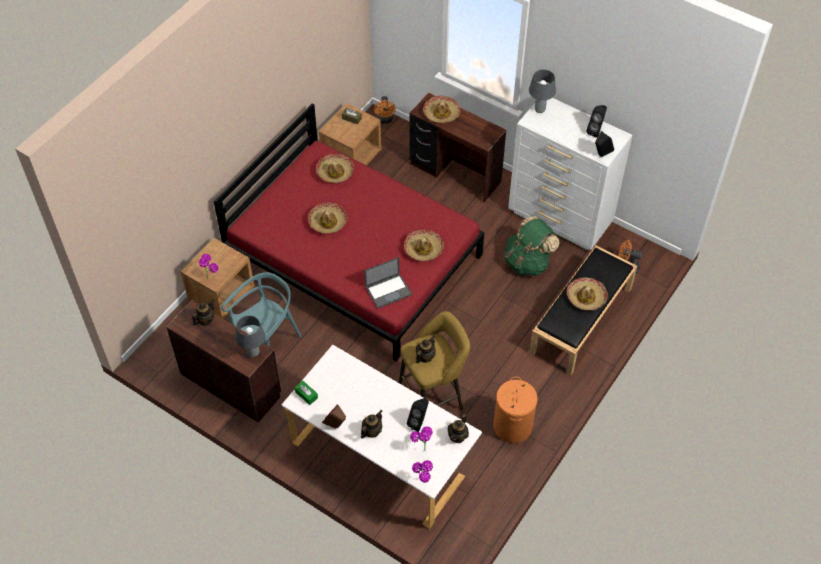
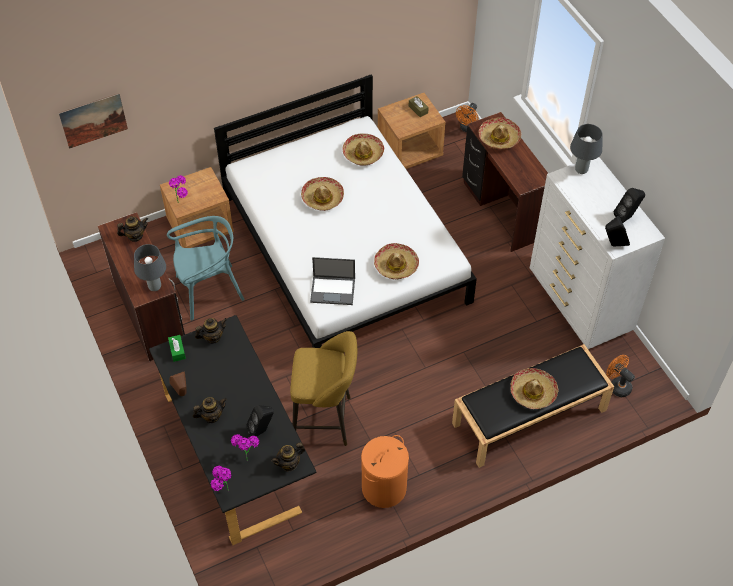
camera: 30 degrees right, 0 degrees up
red bed [214,103,484,361] -> white bed [214,74,477,348]
white desk [282,345,482,529] -> black desk [149,315,316,545]
teapot [416,335,436,363] -> teapot moved to [195,318,227,344]
green backpack [505,216,560,276] -> none
none -> picture [59,93,128,149]

